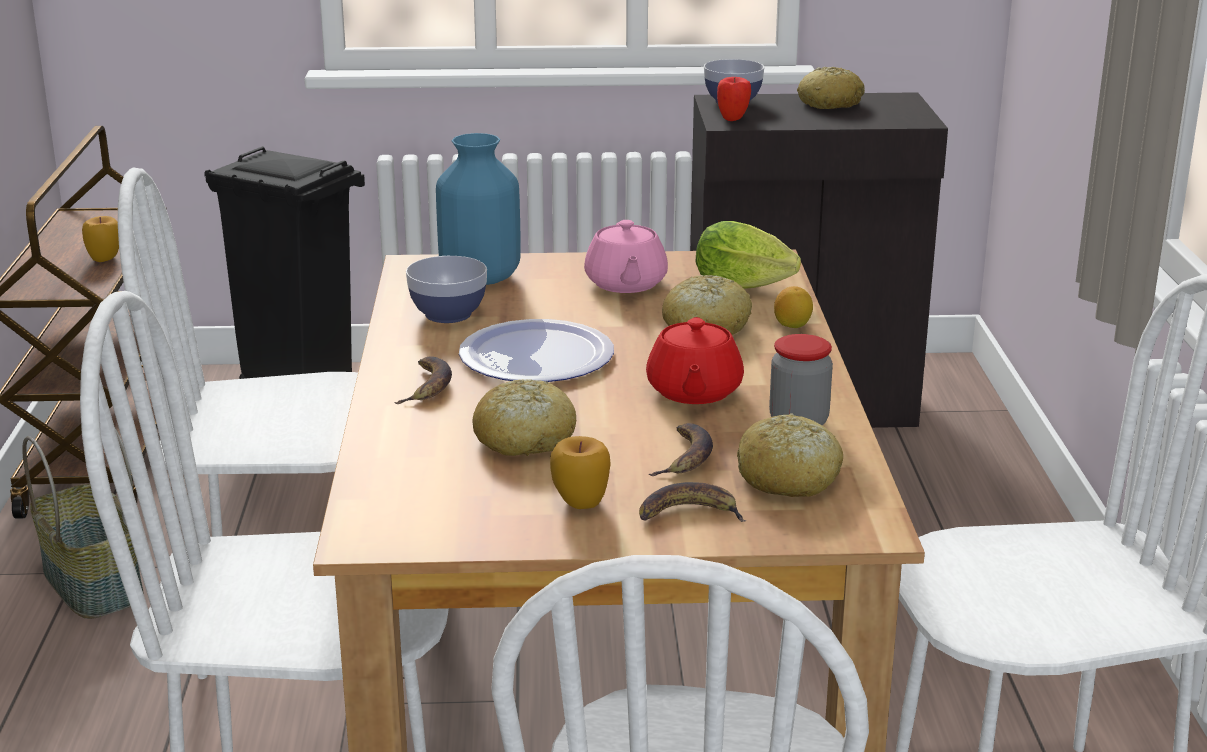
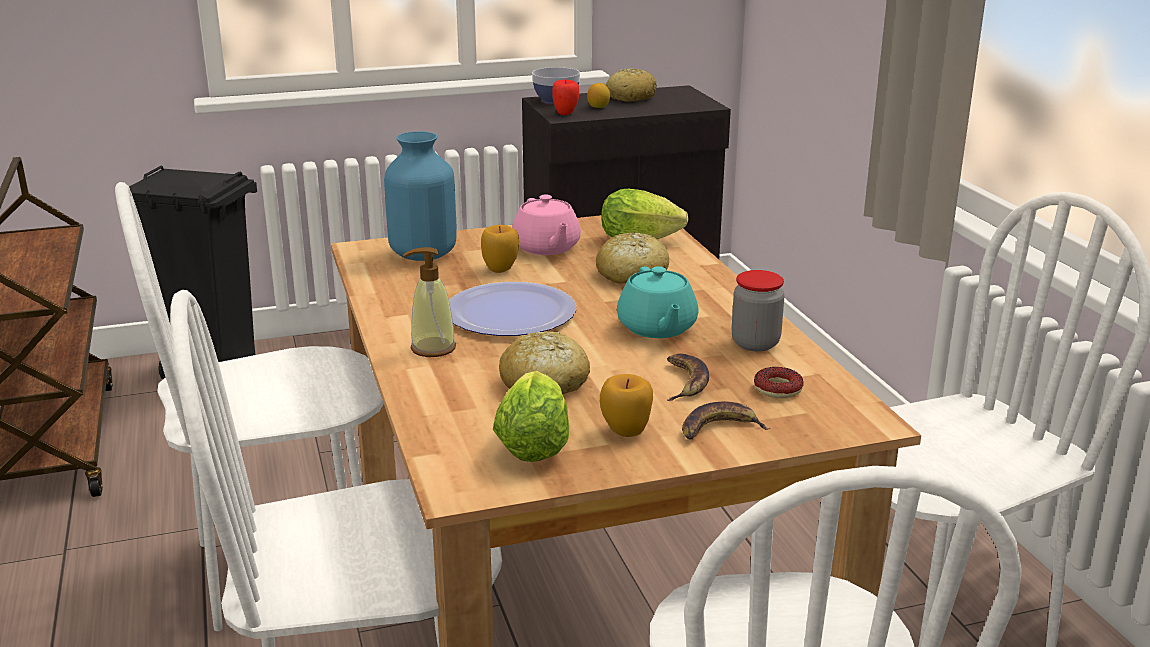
camera: 15 degrees left, 0 degrees up
basket [22,426,144,619] -> none
apple [82,216,119,262] -> apple moved to [481,225,519,273]
banana [394,356,452,404] -> soap dispenser [403,247,456,357]
bowl [406,256,487,323] -> none
red teapot [646,317,744,404] -> turquoise teapot [617,266,699,338]
bread [737,413,843,497] -> donut [754,367,804,398]
lemon [774,286,813,328] -> lemon moved to [587,83,610,108]
none -> lettuce [493,371,569,462]

